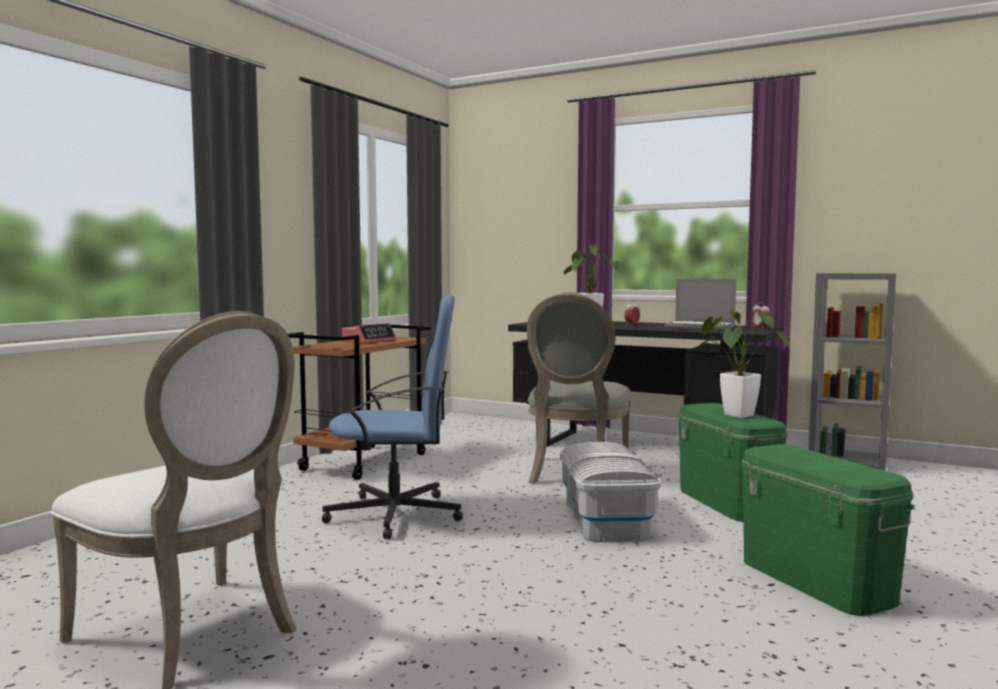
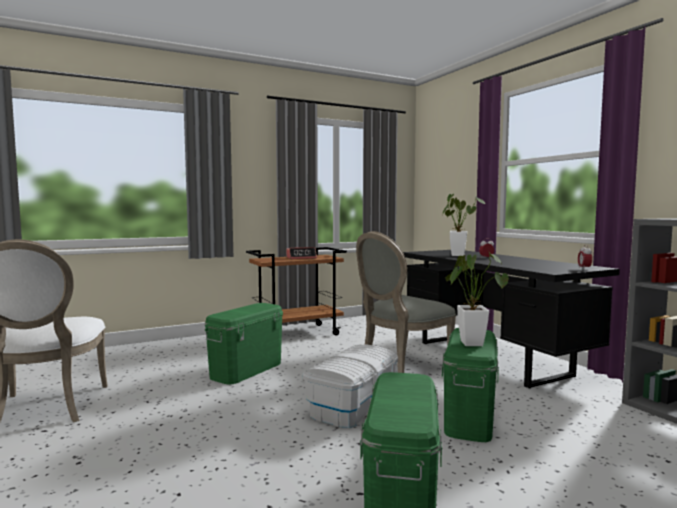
camera: 35 degrees right, 0 degrees up
blue office chair [322,295,463,539] -> green storage box [205,303,283,385]
laptop [664,279,736,331] -> none

